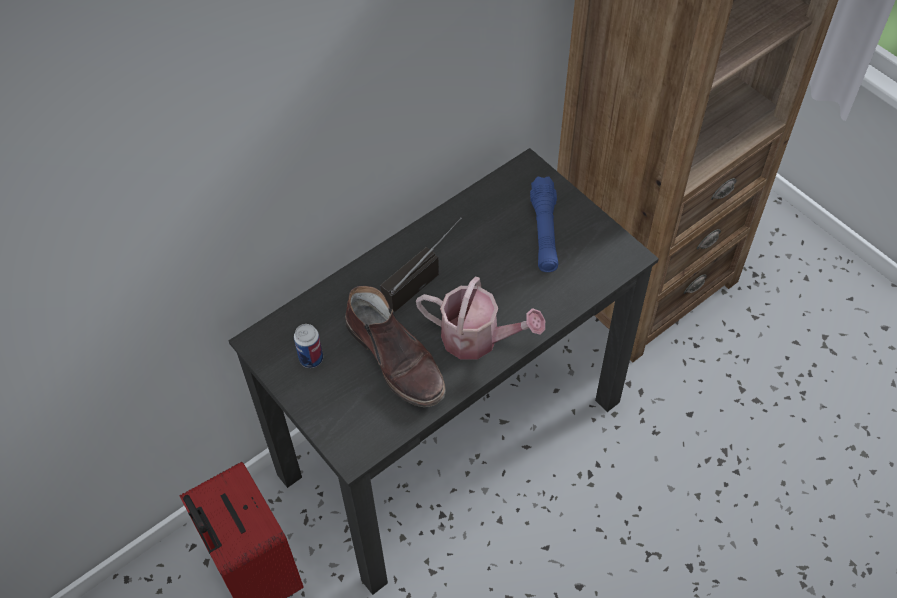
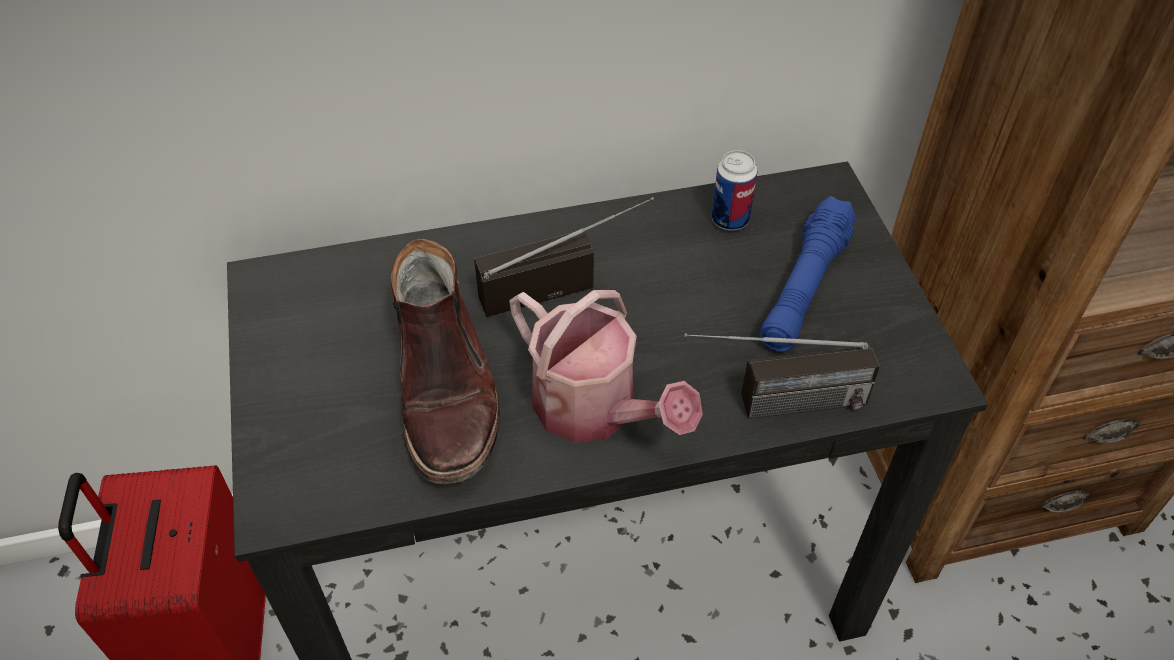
camera: 25 degrees right, 5 degrees down
can [294,324,323,368] -> can moved to [712,150,758,231]
none -> radio [684,333,880,419]

